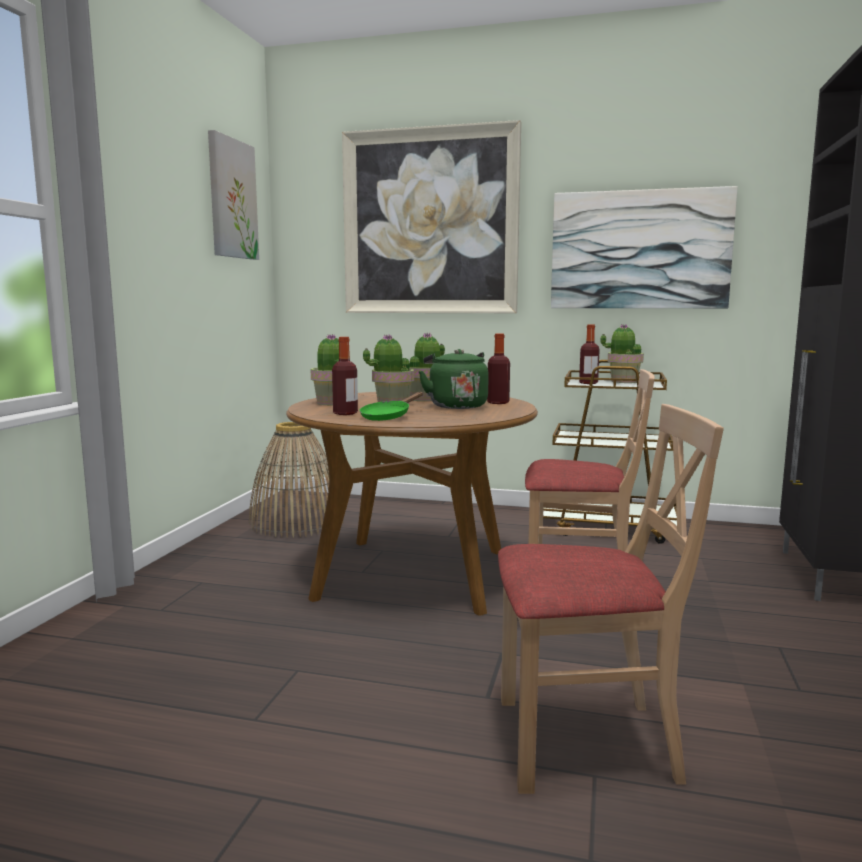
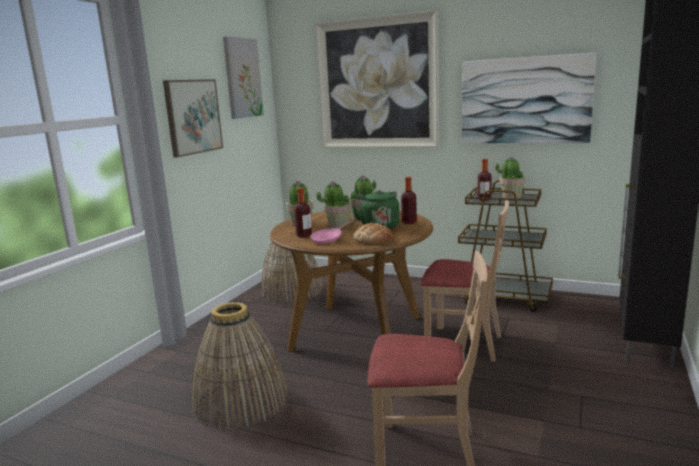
camera: 10 degrees right, 5 degrees up
green frying pan [359,392,423,421] -> pink frying pan [310,220,354,244]
none -> picture [163,79,223,157]
none -> basket [191,302,288,430]
none -> bread [353,223,393,244]

